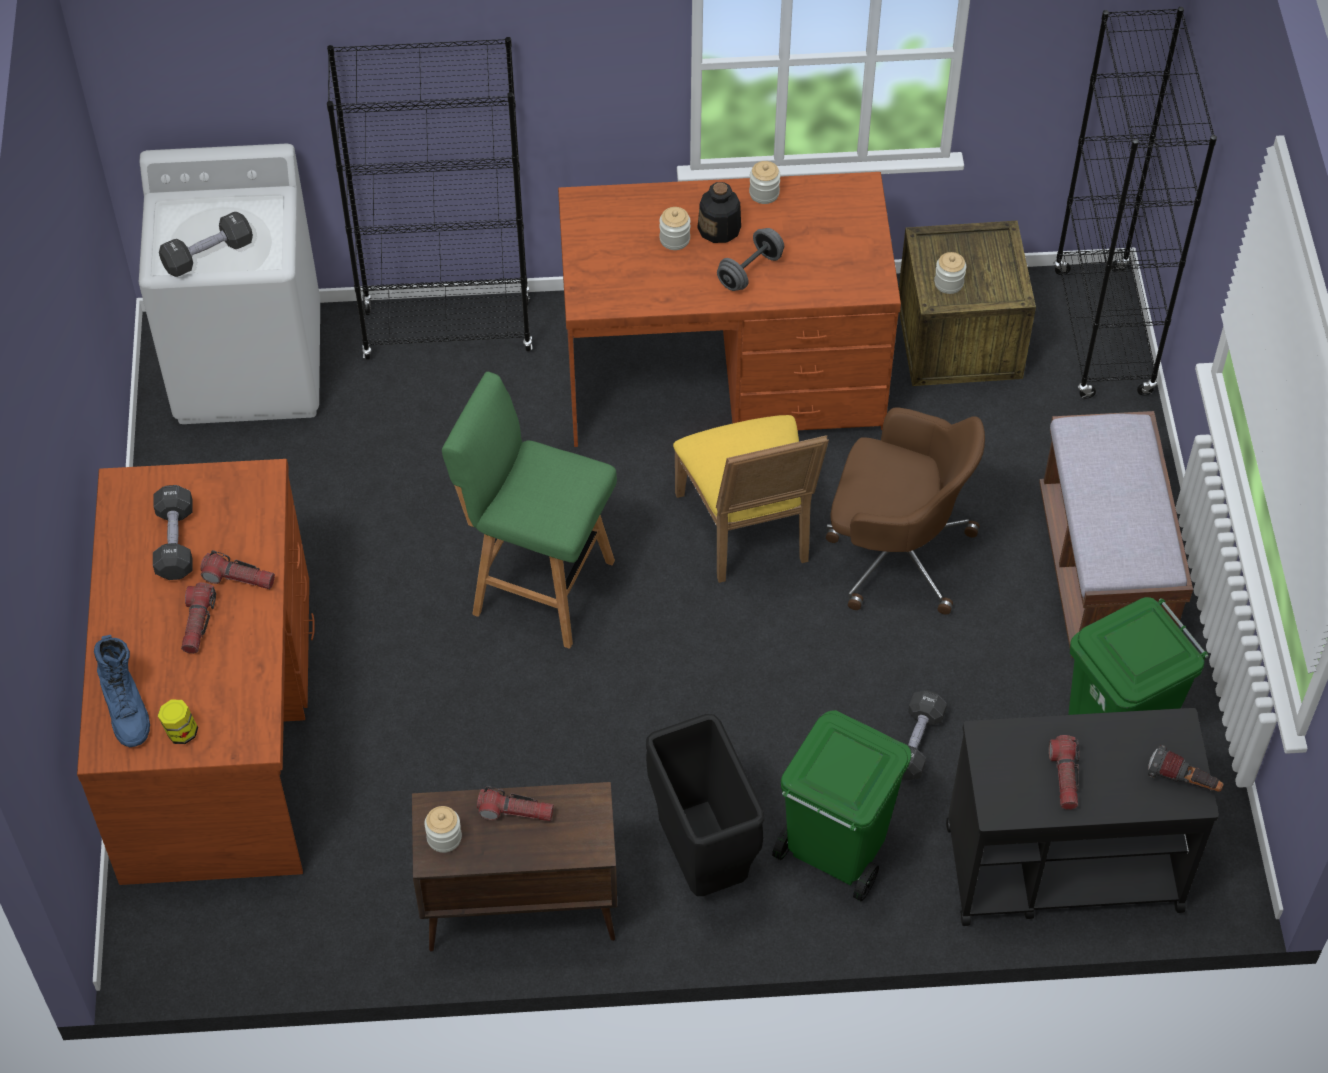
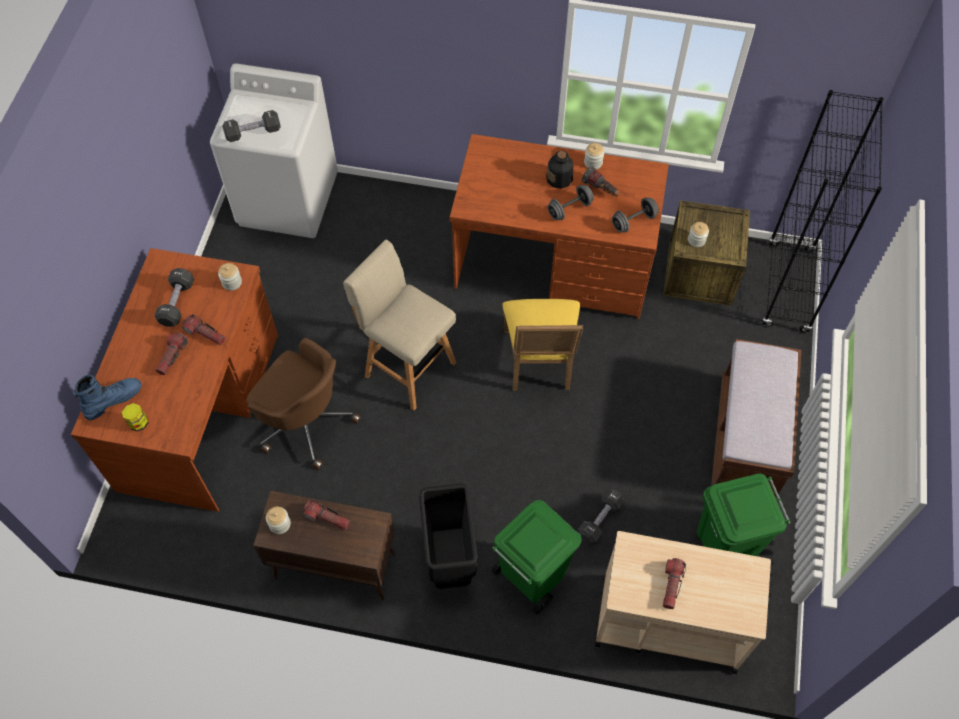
camera: 15 degrees right, 5 degrees up
blue boot [94,635,150,747] -> blue boot turned 120 degrees counterclockwise [73,374,142,420]
black bookcase [327,37,532,360] -> none
green stool [442,372,617,649] -> beige stool [343,240,456,411]
jar [659,207,691,250] -> jar moved to [218,263,242,291]
brown office chair [826,408,985,615] -> brown office chair moved to [246,338,361,470]
black cart [946,708,1219,926] -> beige cart [595,531,771,674]
flashlight [1148,745,1224,792] -> flashlight moved to [582,166,620,196]
none -> grey dumbbell [612,197,659,232]

